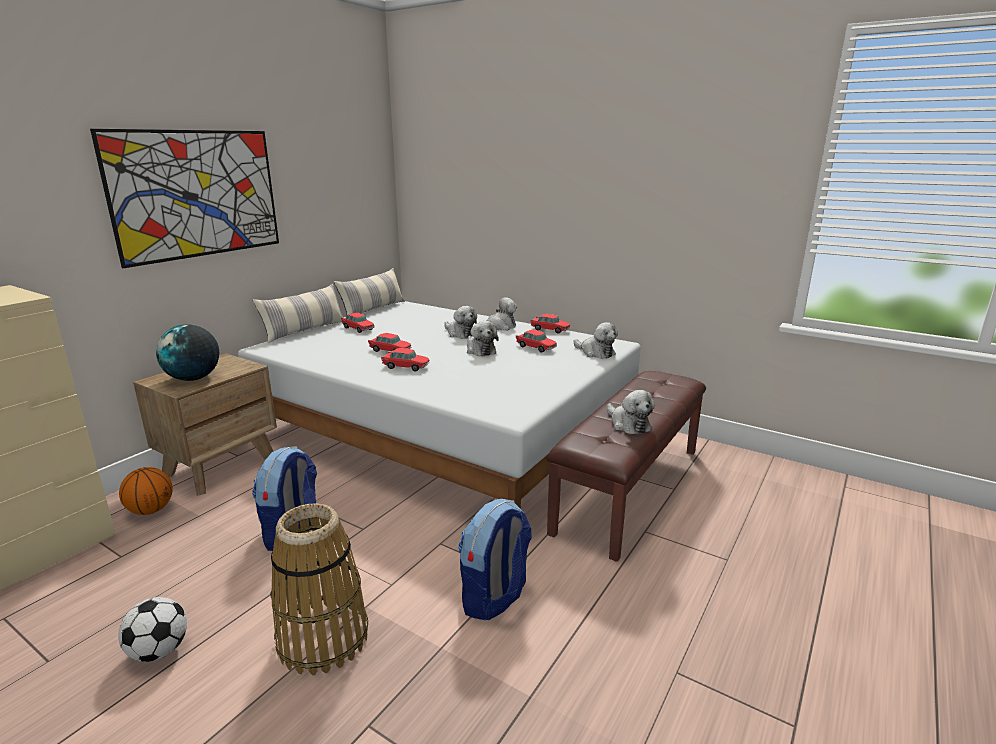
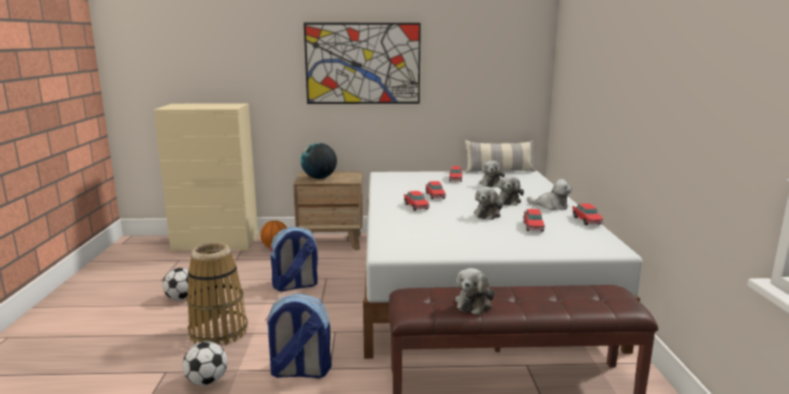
camera: 55 degrees right, 5 degrees down
pillow [253,284,343,343] -> none
plush toy [574,322,618,359] -> plush toy moved to [479,161,505,187]
none -> football [183,341,227,386]

